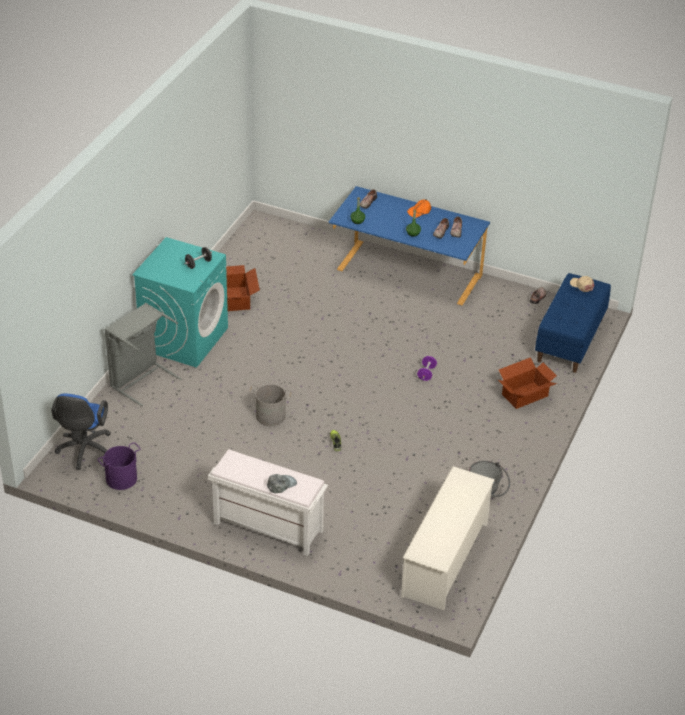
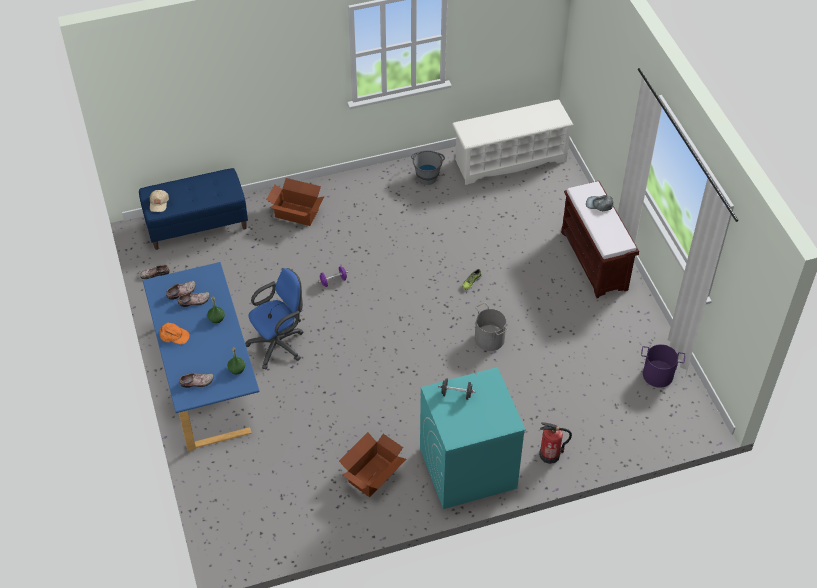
camera: 130 degrees left, 10 degrees up
blue office chair [51,394,111,470] -> blue office chair moved to [245,268,303,369]
grey laundry basket [104,303,181,406] -> fire extinguisher [539,422,572,464]
white bench [208,449,328,556] -> brown bench [561,181,639,298]

